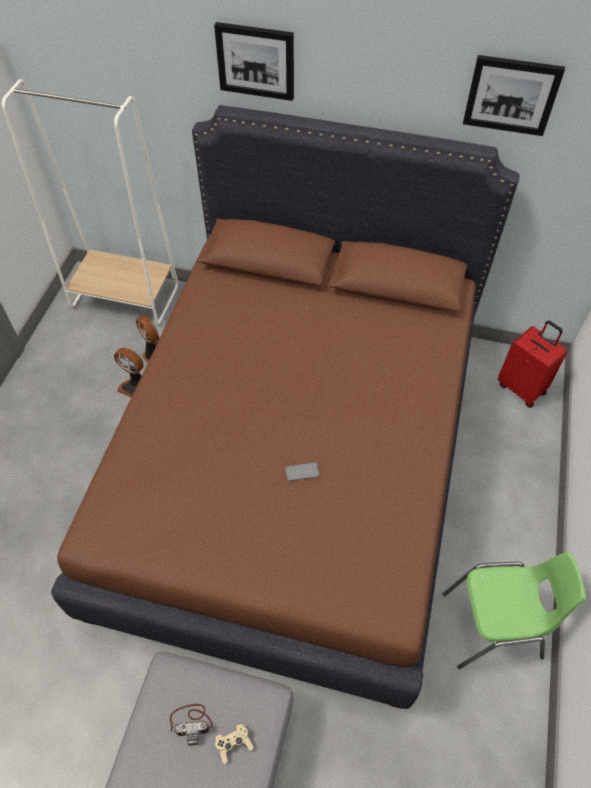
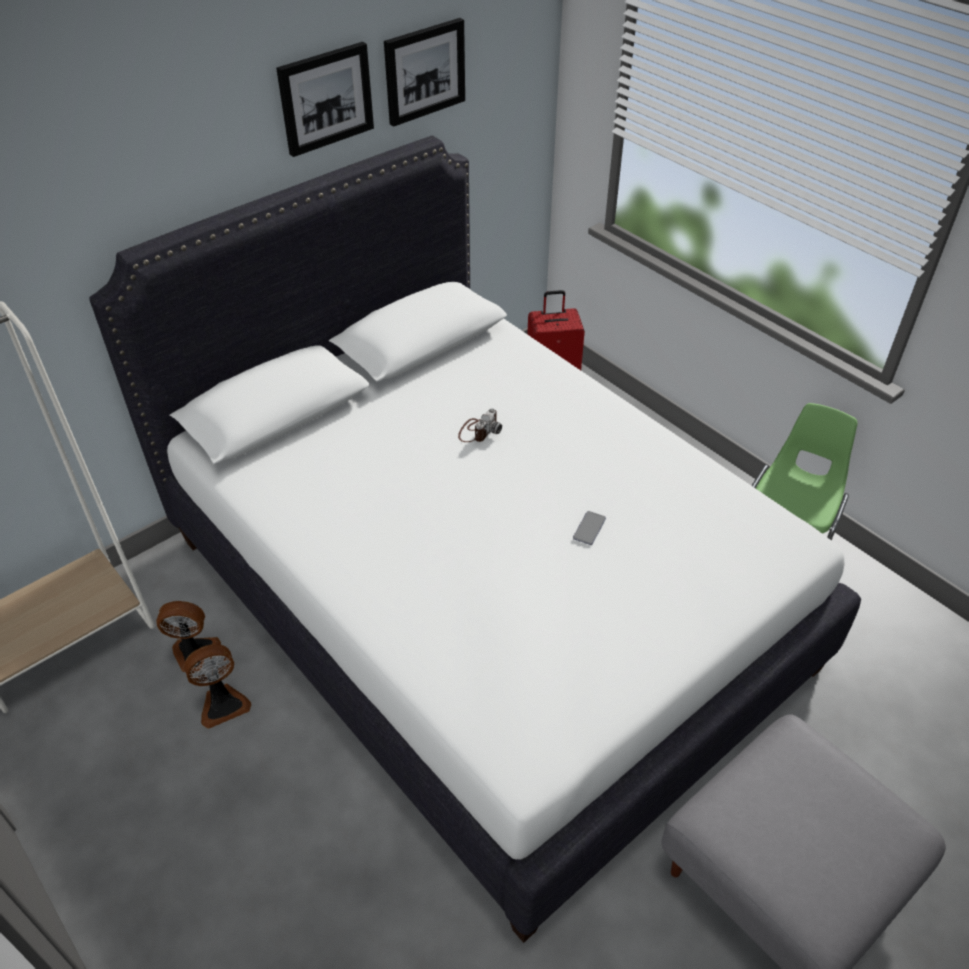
camera: 55 degrees left, 10 degrees down
brown bed [51,105,519,709] -> white bed [89,136,861,943]
camera [170,704,213,746] -> camera moved to [458,408,502,442]
picture [214,22,294,101] -> picture moved to [276,42,374,157]
beige game controller [215,723,254,764] -> none

